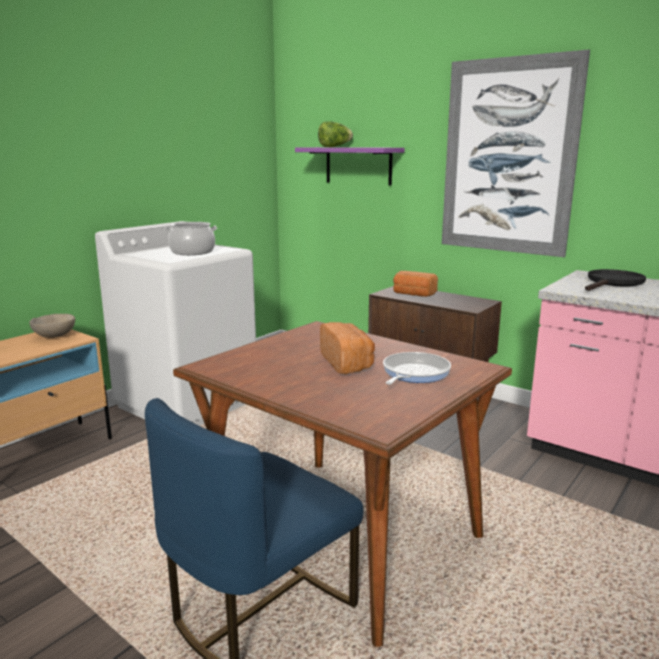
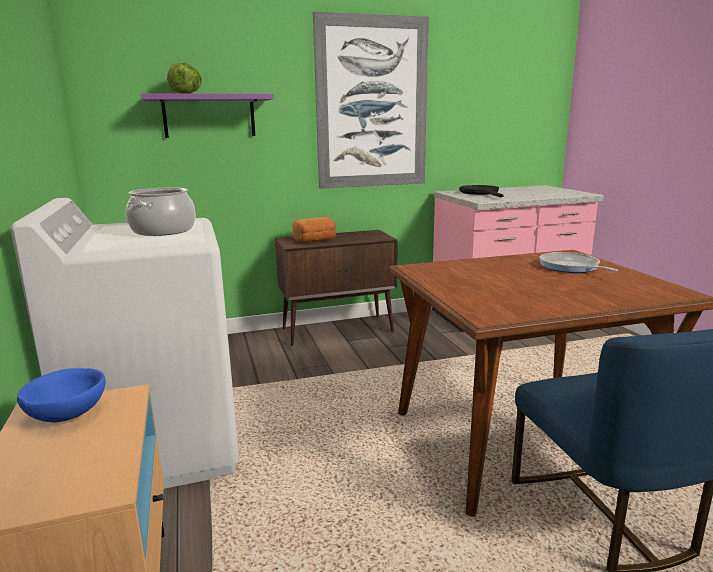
camera: 55 degrees left, 0 degrees up
beige bowl [29,314,75,338] -> blue bowl [17,368,106,423]
bread [320,322,375,374] -> none

